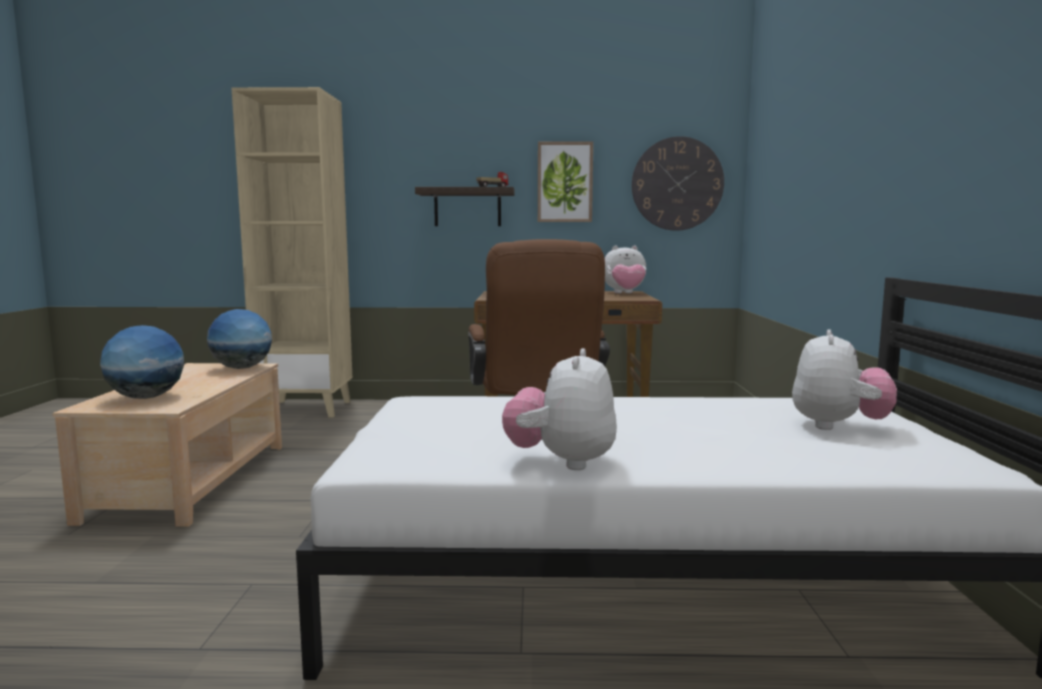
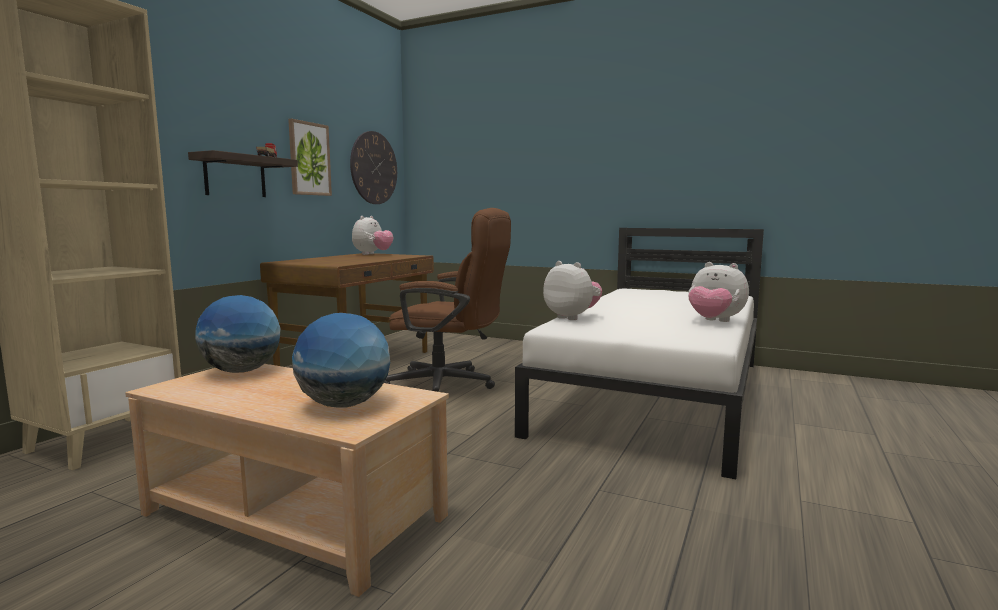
camera: 65 degrees left, 0 degrees up
plush toy [792,329,897,430] -> plush toy moved to [543,261,602,320]

